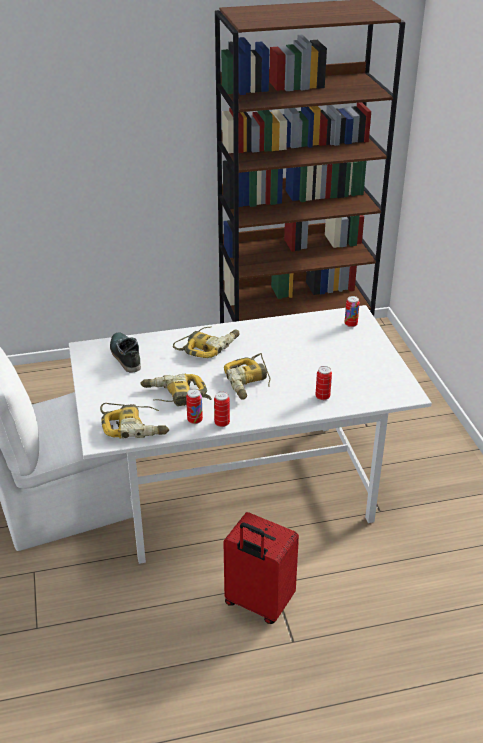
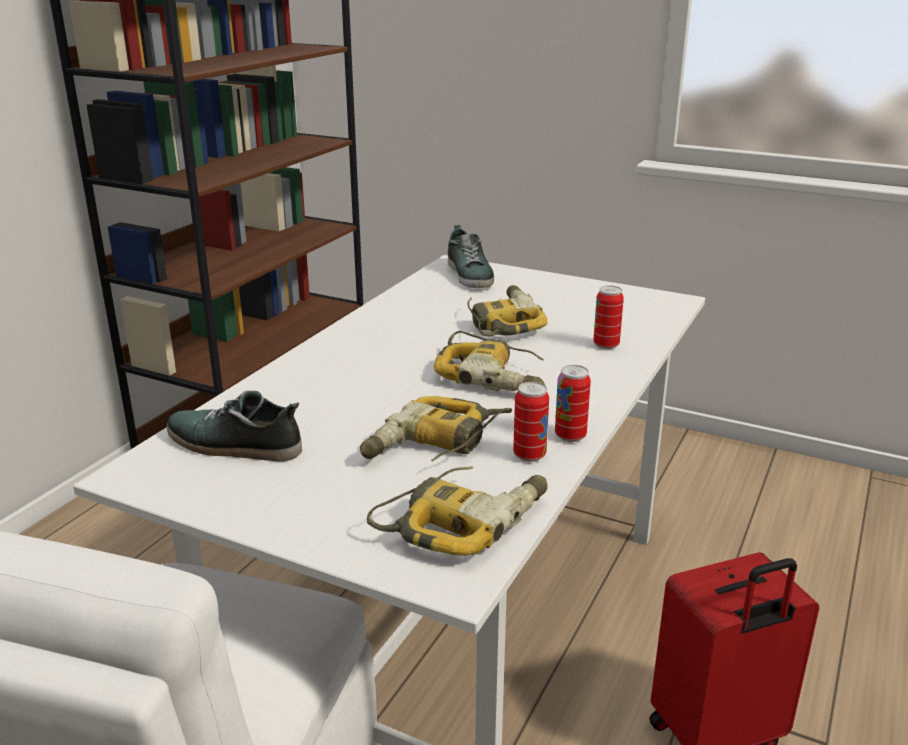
camera: 50 degrees left, 10 degrees down
power drill [173,326,240,358] -> power drill moved to [467,285,548,336]
can [344,296,360,327] -> shoe [448,225,494,288]

